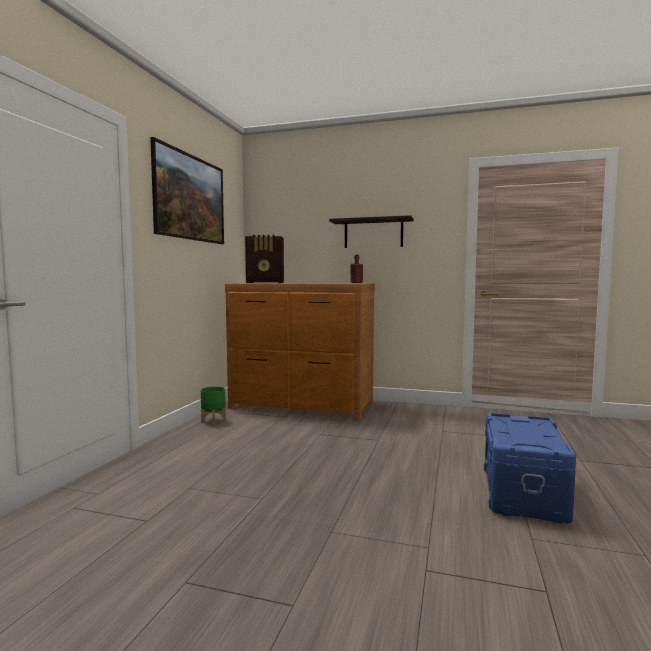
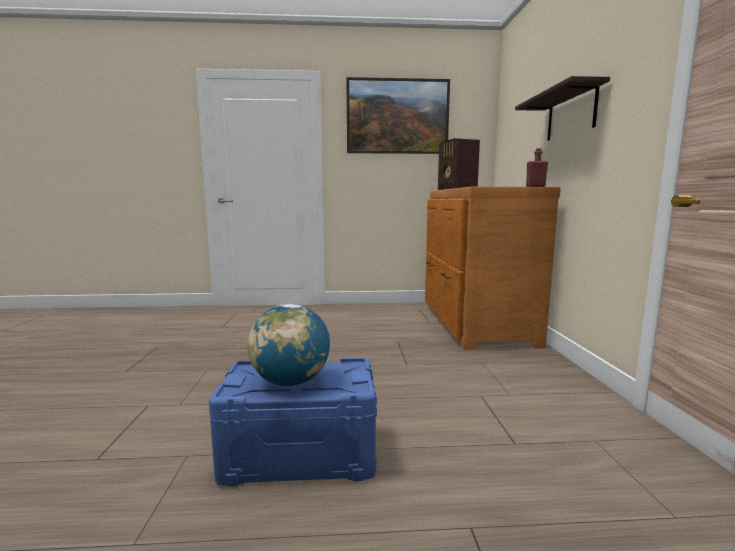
camera: 70 degrees right, 5 degrees up
green planter [201,386,226,425] -> none
none -> globe [248,304,330,386]

